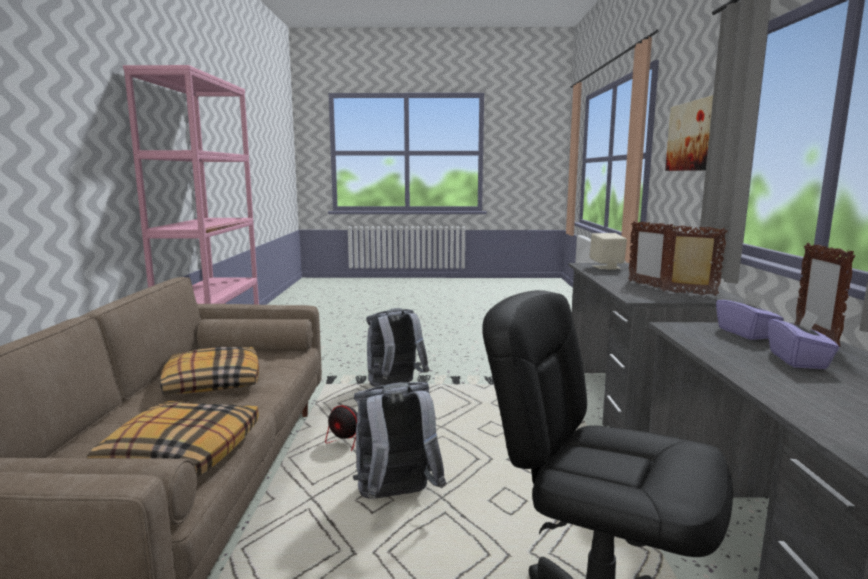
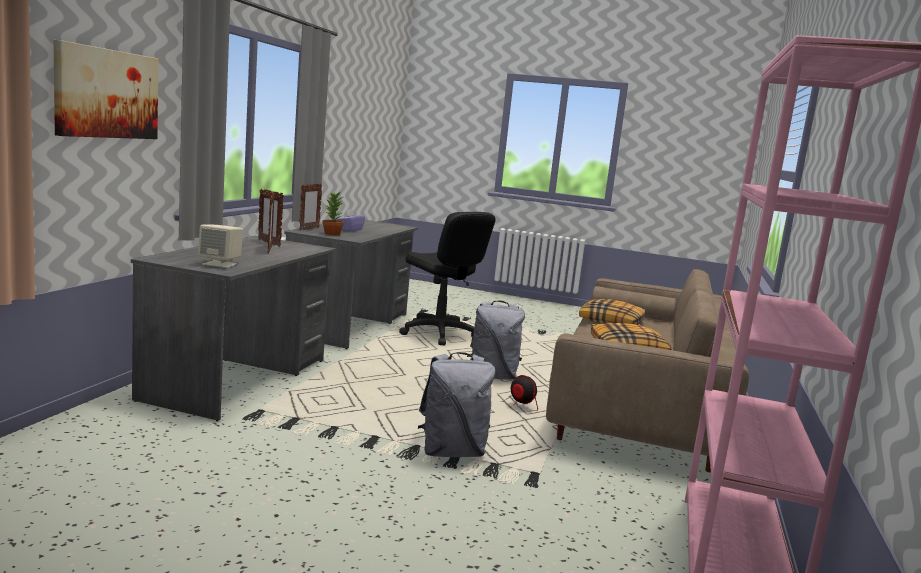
camera: 165 degrees left, 0 degrees up
purple tissue box [716,290,784,340] -> potted plant [322,191,344,235]

